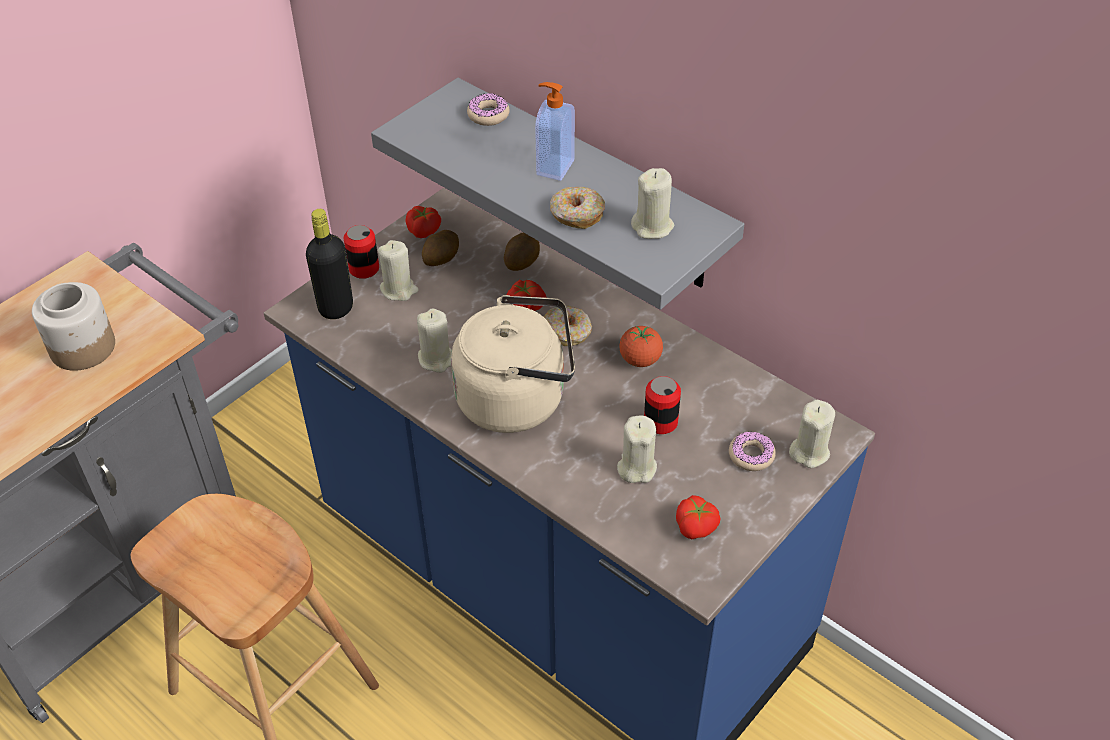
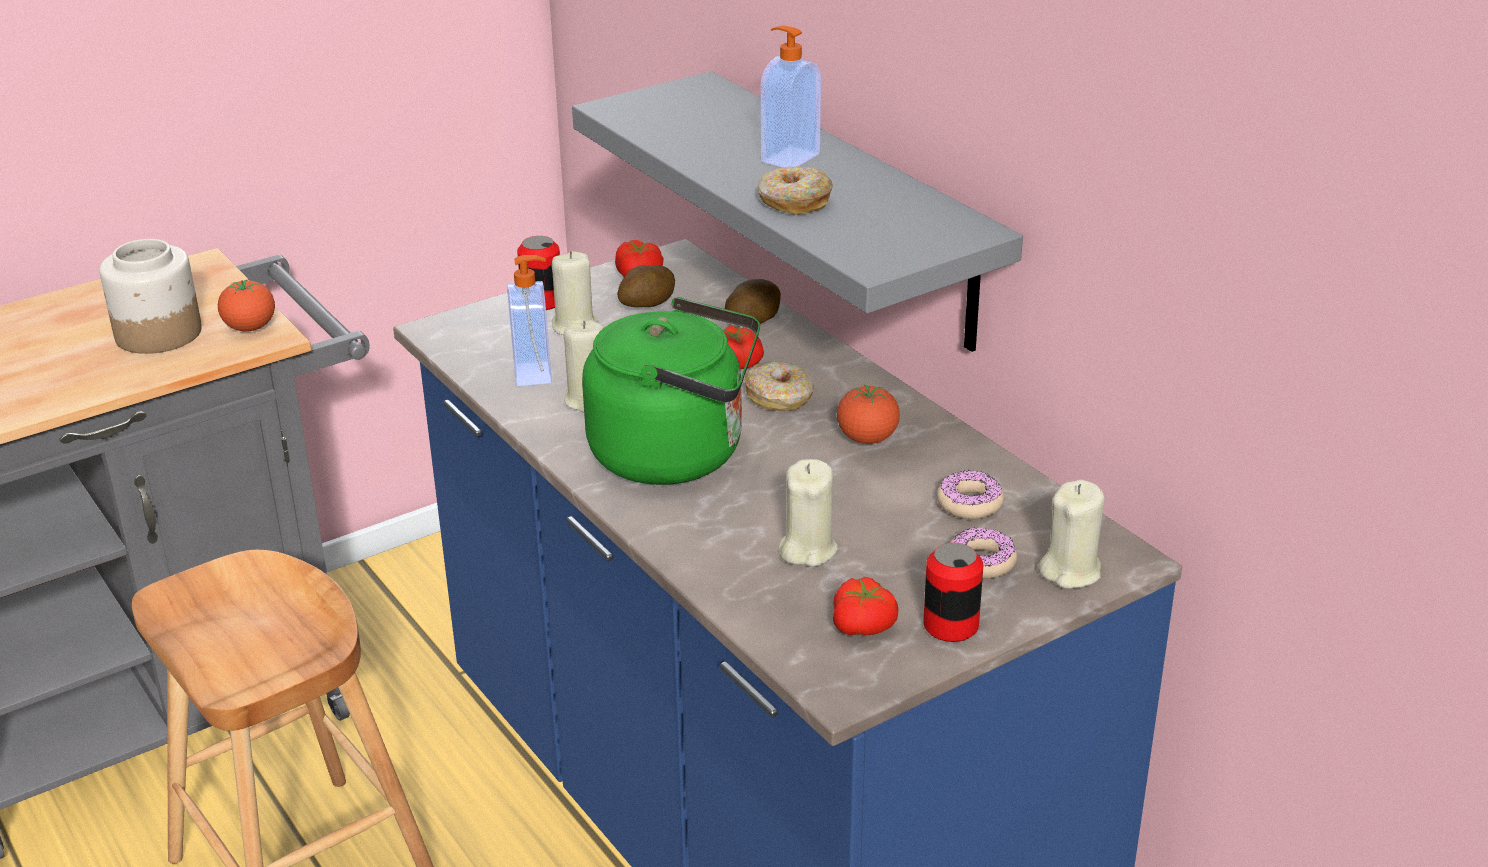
camera: 15 degrees right, 15 degrees down
black bottle [306,209,353,319] -> none
beige kettle [451,295,575,433] -> green kettle [582,297,760,485]
donut [467,93,510,126] -> donut moved to [937,469,1004,519]
beige candle [631,168,674,239] -> none
can [644,376,681,434] -> can moved to [923,543,983,642]
none -> tomato [218,279,275,332]
none -> soap dispenser [507,255,552,386]

